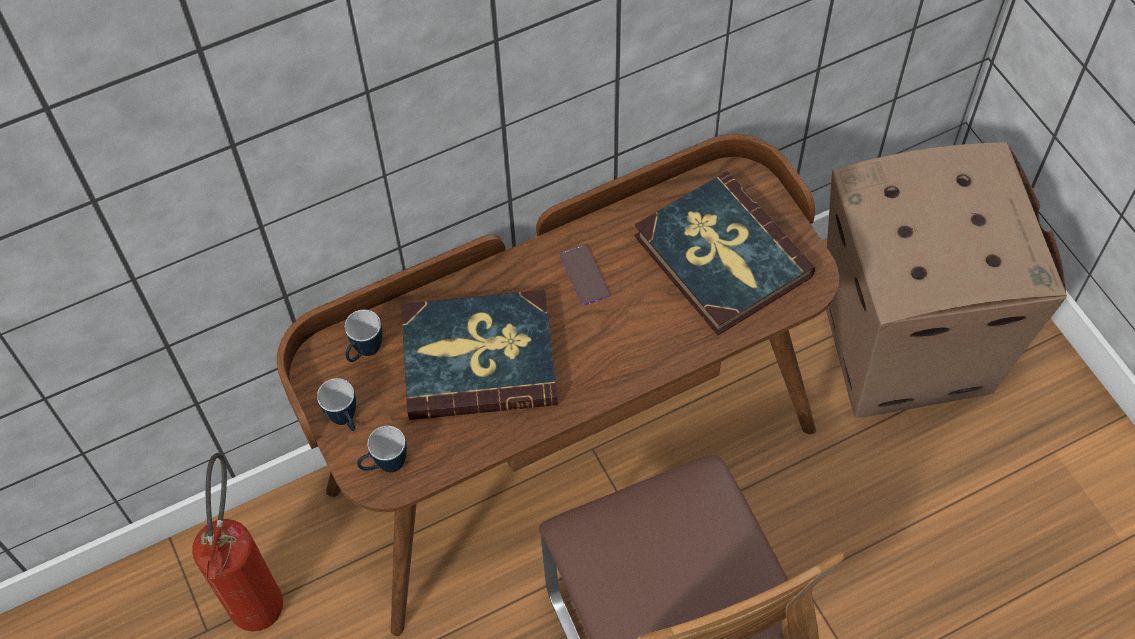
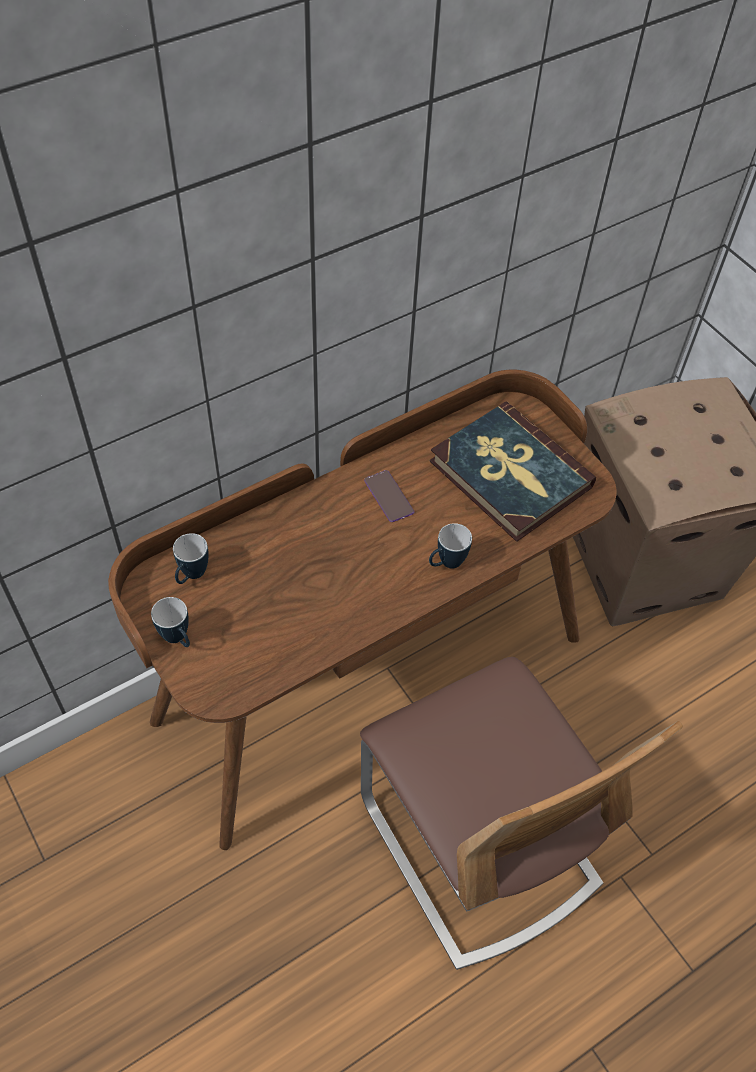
camera: 10 degrees left, 5 degrees down
fire extinguisher [192,453,283,632] -> none
mug [357,426,407,473] -> mug moved to [429,523,472,568]
book [401,290,558,420] -> none

